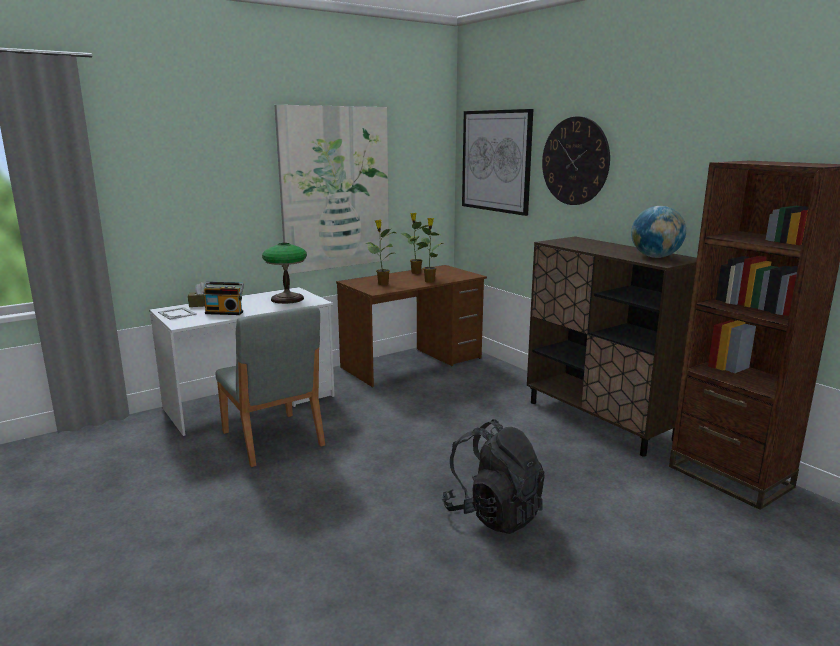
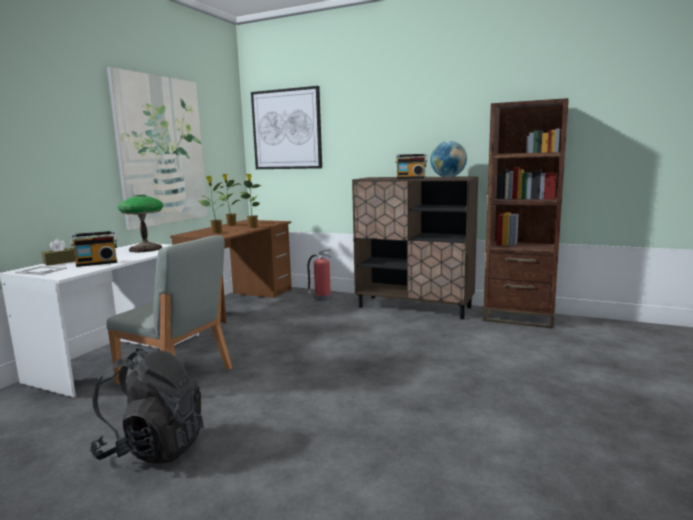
camera: 30 degrees left, 5 degrees down
black backpack [442,419,545,534] -> black backpack moved to [90,348,204,464]
wall clock [542,116,610,205] -> none
none -> fire extinguisher [307,249,331,301]
none -> radio [395,154,427,179]

